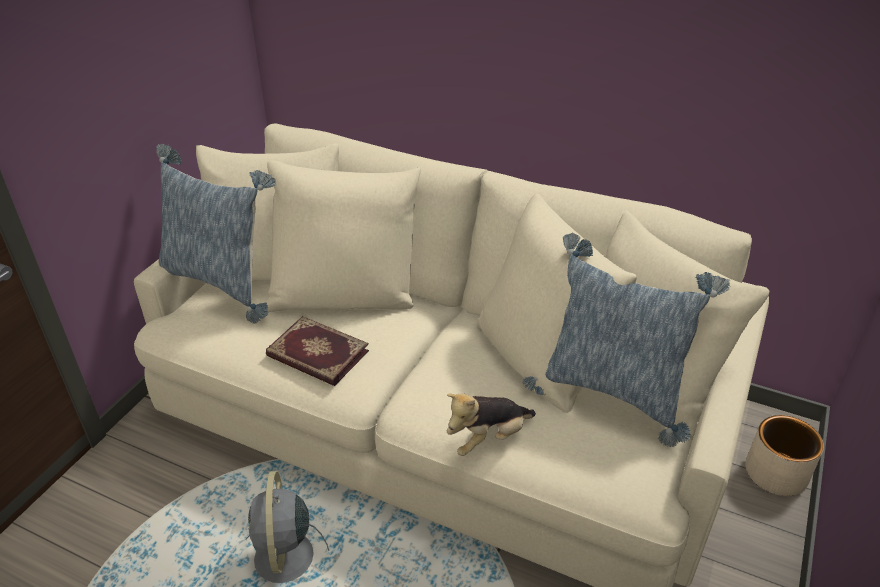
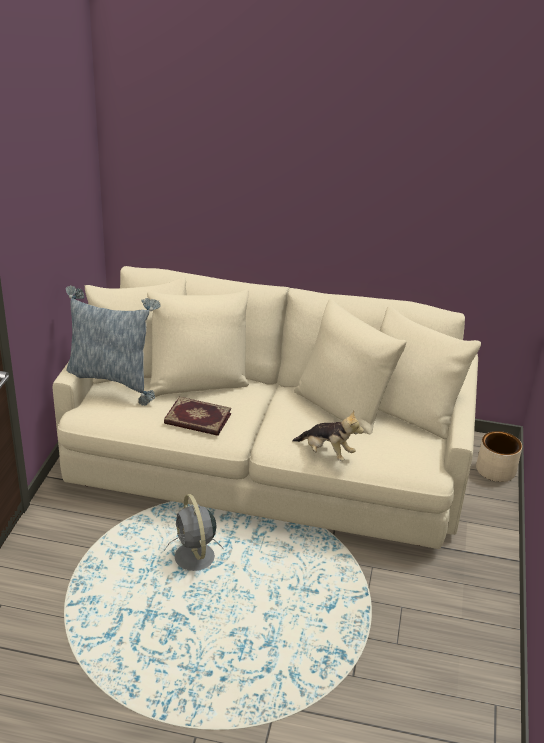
camera: 15 degrees left, 5 degrees down
plush toy [447,393,536,456] -> plush toy turned 105 degrees counterclockwise [292,411,364,461]
pillow [522,232,730,447] -> none

